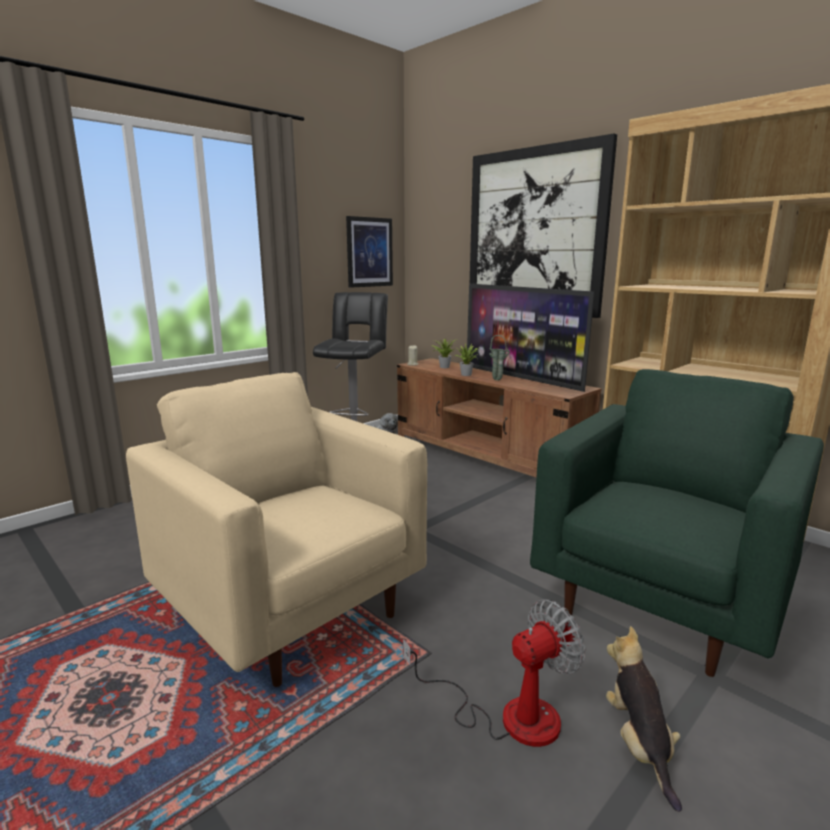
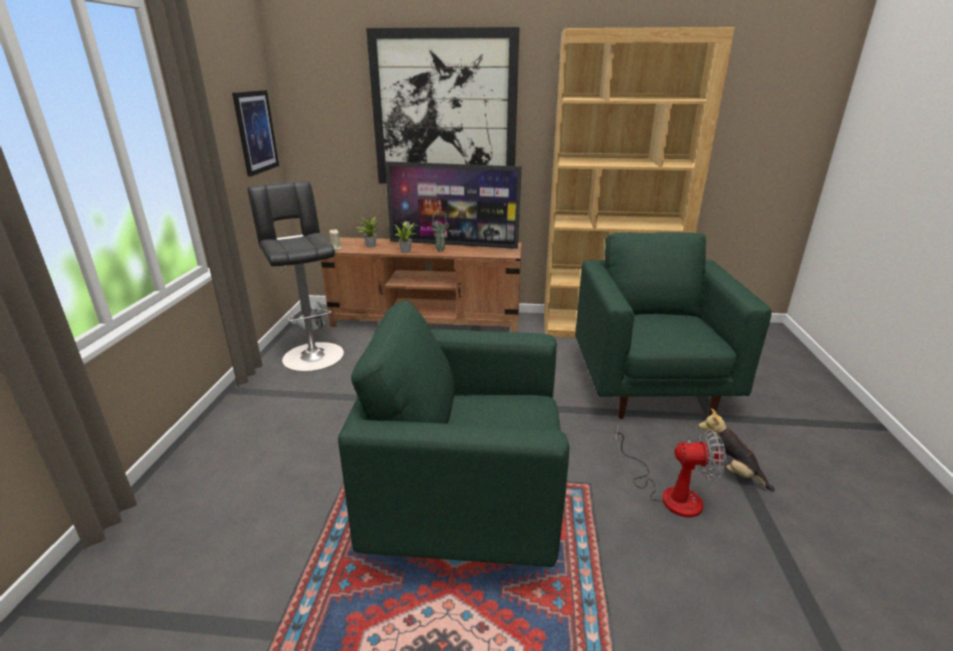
camera: 40 degrees left, 10 degrees up
beige armchair [126,372,427,687] -> green armchair [338,301,569,567]
fan [403,599,585,747] -> fan turned 75 degrees clockwise [615,425,726,518]

